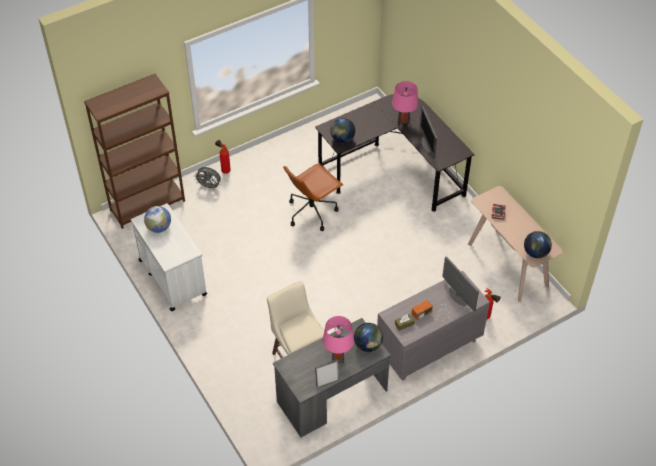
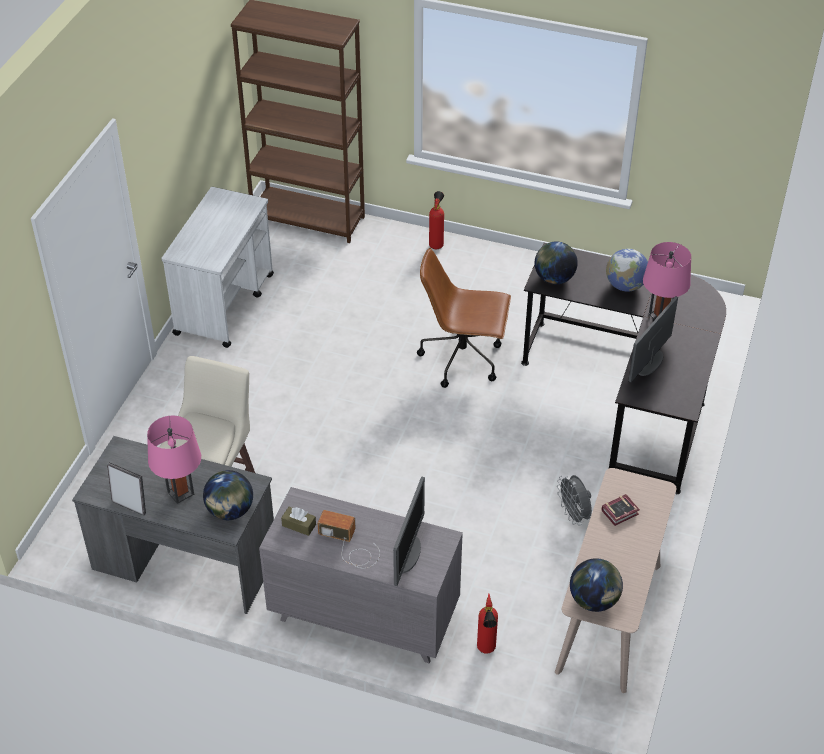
camera: 50 degrees right, 5 degrees down
globe [144,206,171,233] -> globe moved to [606,249,648,292]
grey fan [194,167,221,190] -> grey fan moved to [557,475,592,526]

